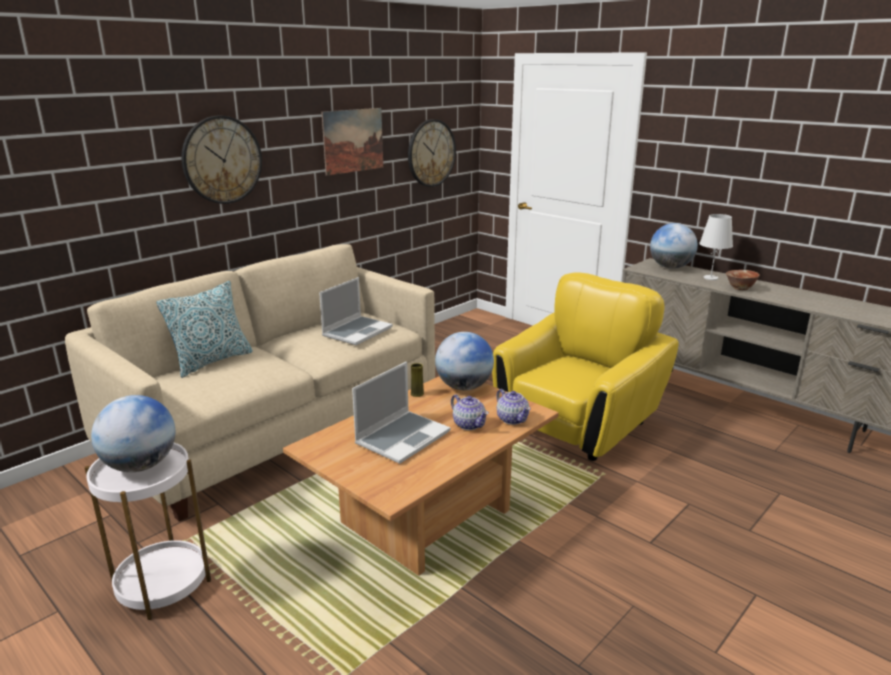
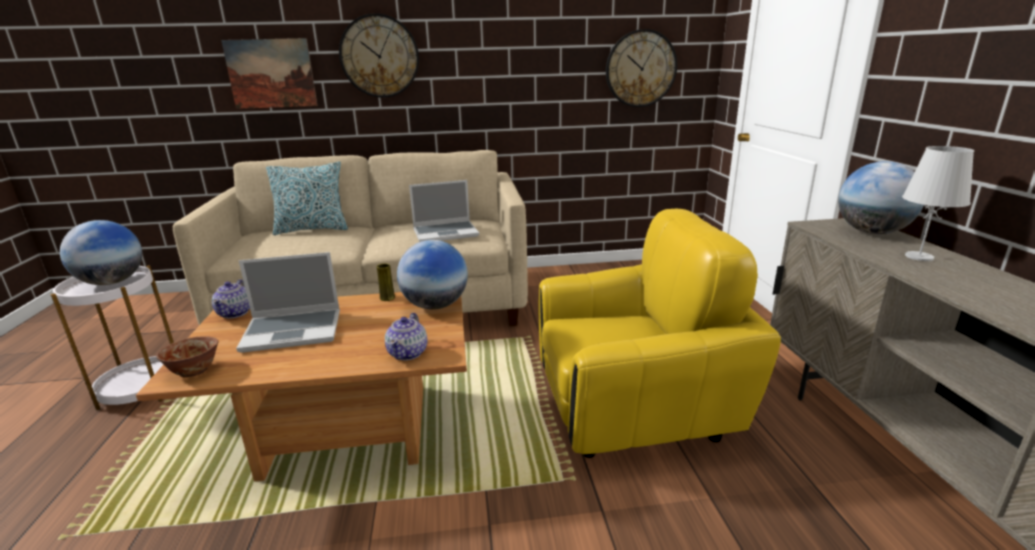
camera: 40 degrees right, 0 degrees up
picture [322,108,383,176] -> picture moved to [221,38,318,109]
teapot [451,394,489,430] -> teapot moved to [212,279,250,318]
bowl [726,270,760,290] -> bowl moved to [156,336,218,377]

